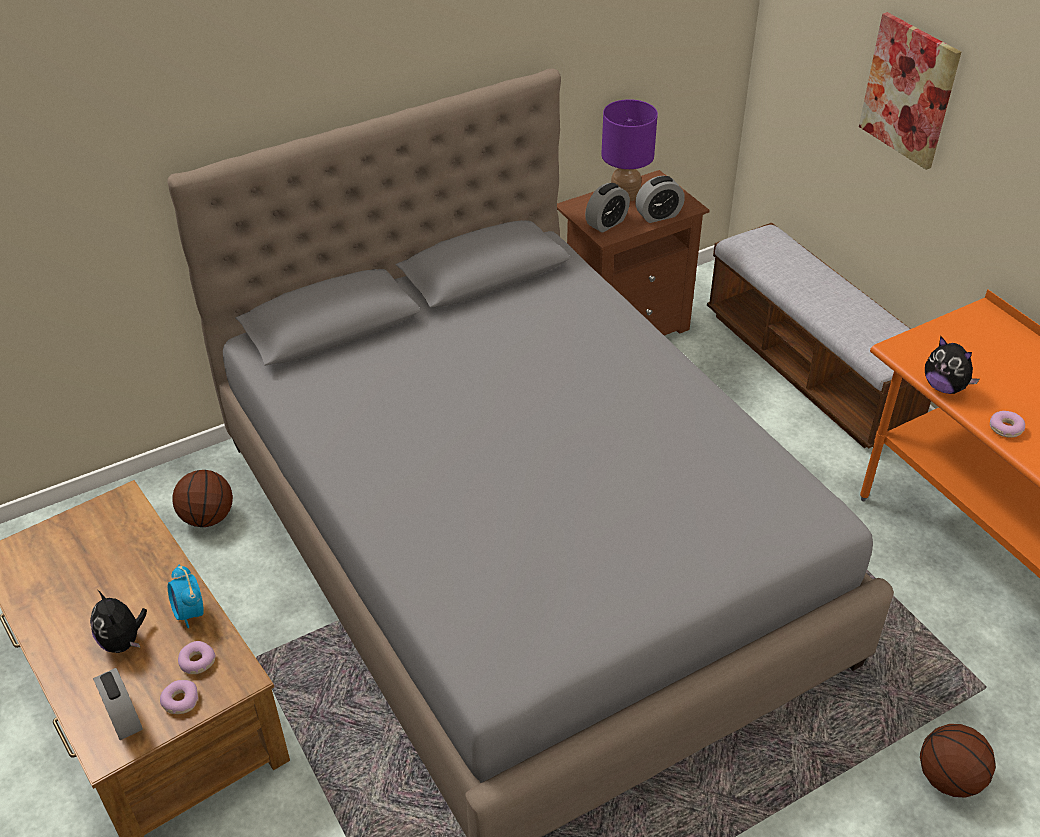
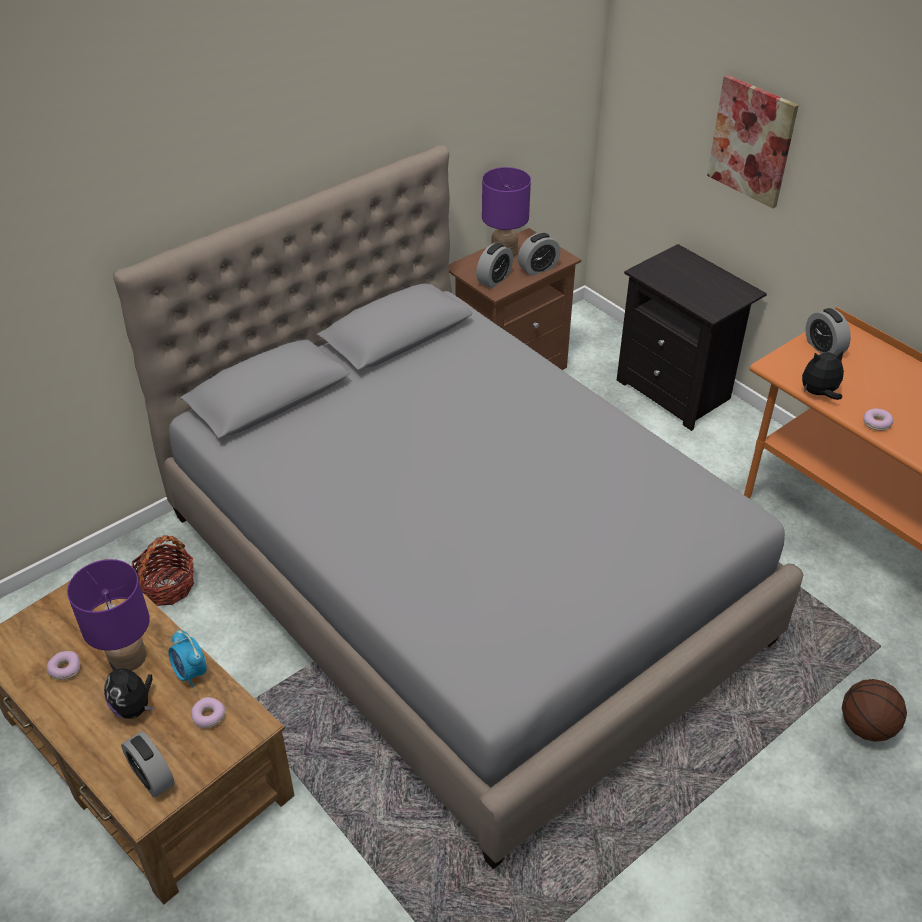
camera: 10 degrees left, 0 degrees up
donut [160,680,198,714] -> donut moved to [47,651,80,680]
basketball [172,470,233,527] -> basket [132,535,194,606]
bench [707,223,931,448] -> black nightstand [617,244,767,431]
plush toy [925,336,979,394] -> plush toy turned 135 degrees clockwise [802,350,844,400]
none -> purple table lamp [67,559,150,671]
none -> alarm clock [806,308,851,355]

